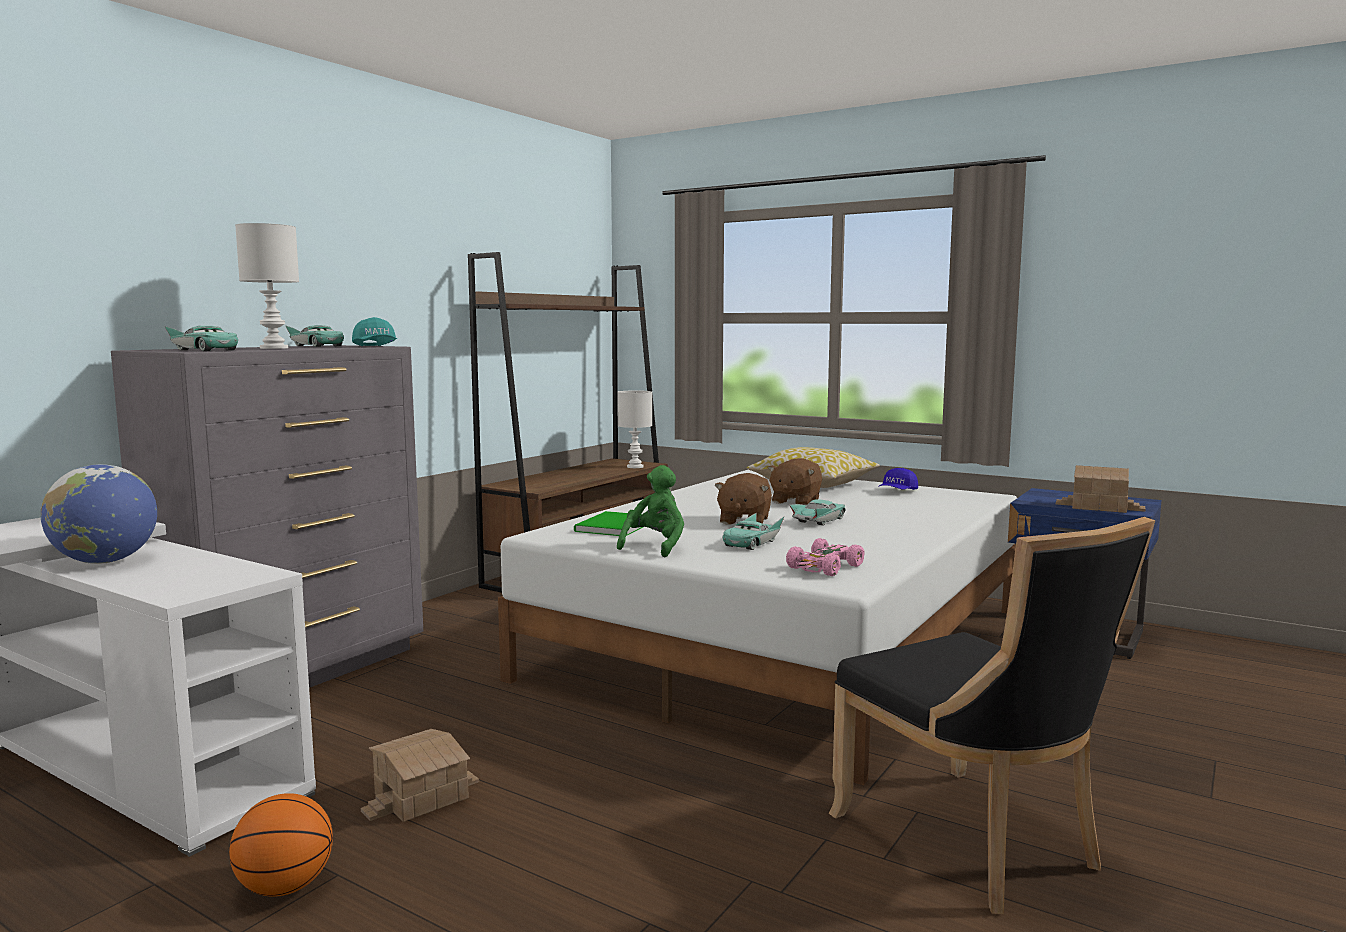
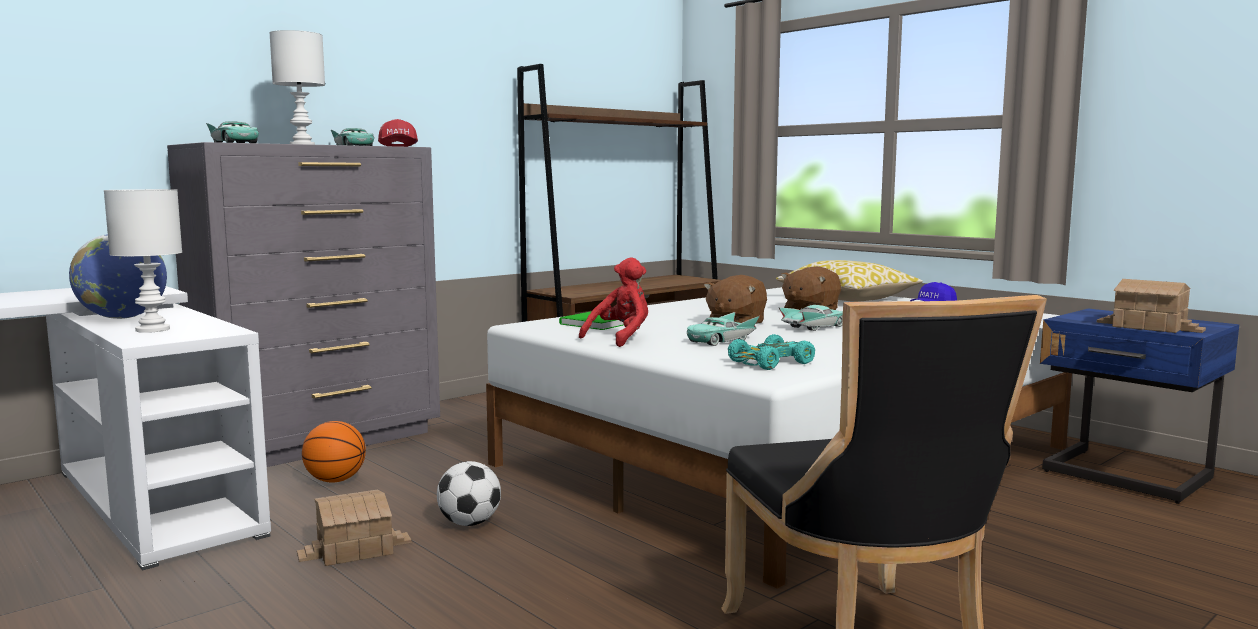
camera: 15 degrees right, 0 degrees up
basketball [229,793,333,896] -> basketball moved to [302,421,366,483]
turquoise cap [352,317,397,346] -> red cap [378,119,418,147]
white table lamp [617,390,652,468] -> white table lamp moved to [104,189,182,333]
green plush toy [617,465,684,557] -> red plush toy [579,258,648,347]
pink toy car [786,538,865,576] -> turquoise toy car [728,334,815,370]
none -> football [437,461,501,526]

